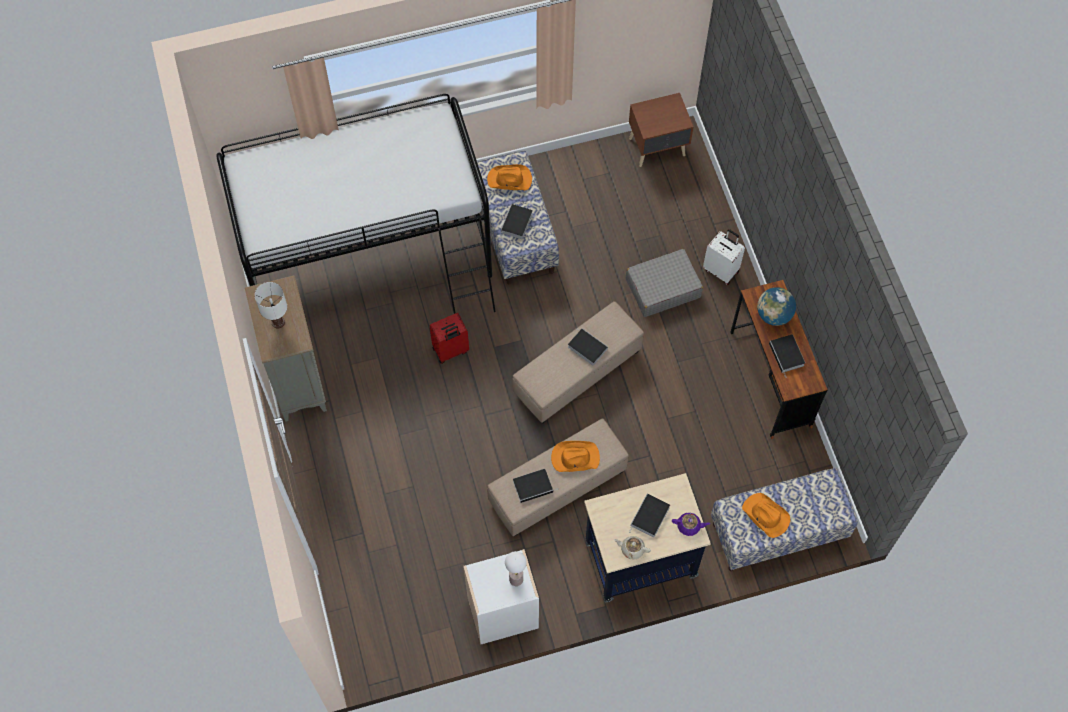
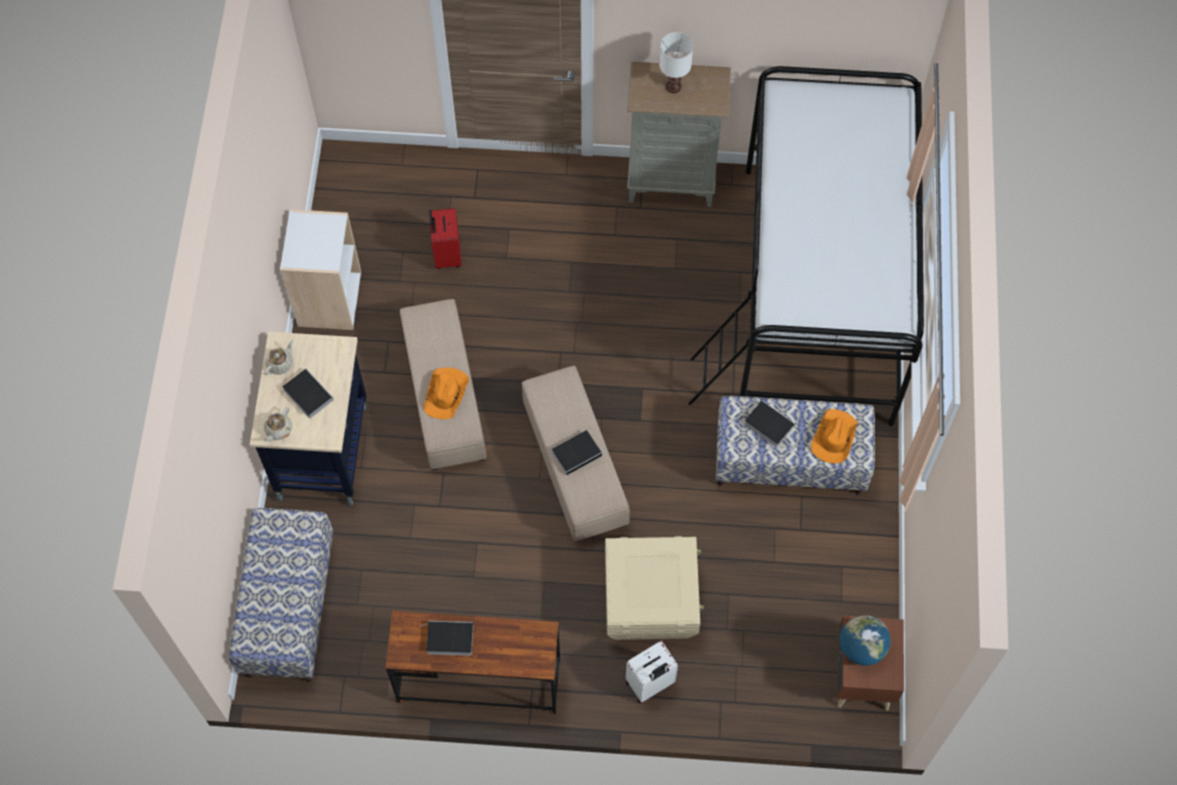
camera: 110 degrees right, 0 degrees up
red suitcase [430,313,469,364] -> red suitcase moved to [429,208,461,269]
table lamp [505,551,527,586] -> none
book [513,469,558,503] -> none
grey suitcase [626,249,703,317] -> beige storage box [605,536,704,640]
purple teapot [672,513,711,536] -> beige teapot [263,407,292,442]
orange hat [742,493,790,538] -> none
globe [757,287,796,326] -> globe moved to [840,615,890,666]

